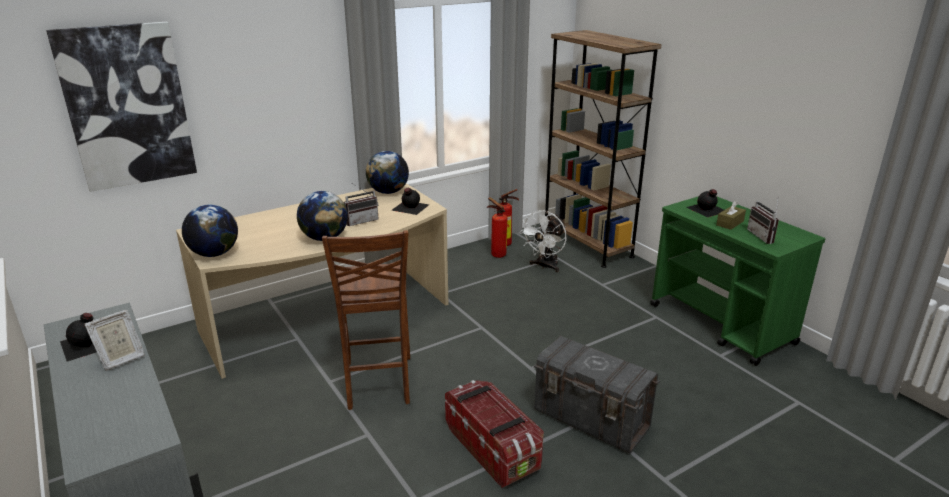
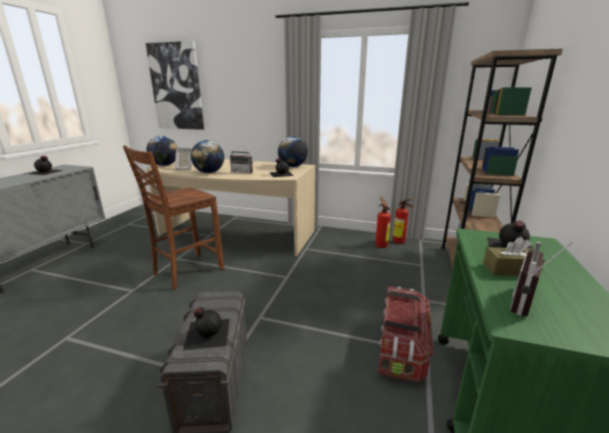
camera: 50 degrees right, 5 degrees down
picture frame [84,310,145,370] -> picture frame moved to [175,148,192,170]
storage box [445,380,544,488] -> storage box moved to [378,286,433,382]
white fan [519,210,566,272] -> none
none -> black bottle [183,307,230,350]

